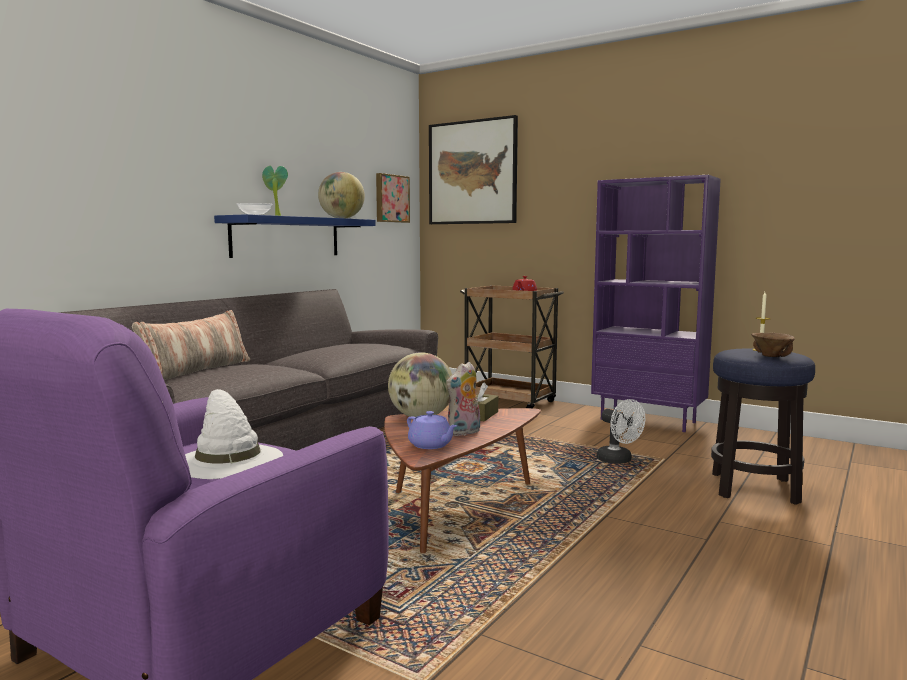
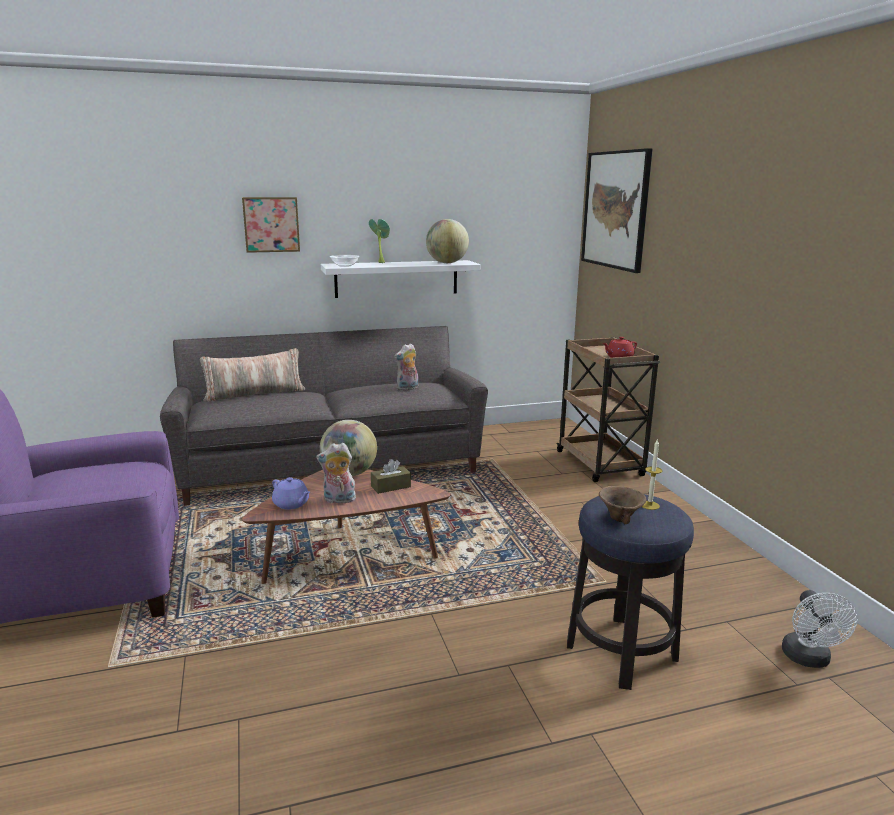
camera: 40 degrees right, 10 degrees up
white hat [185,389,283,479] -> none
blue shelf [214,214,376,258] -> white shelf [321,260,481,298]
picture [376,173,410,223] -> picture moved to [242,197,300,253]
purple teapot [407,411,457,449] -> purple teapot turned 45 degrees counterclockwise [272,477,310,509]
purple bookcase [591,175,721,432] -> none
white fan [596,399,645,464] -> white fan moved to [782,590,858,668]
none -> plush toy [394,343,418,391]

